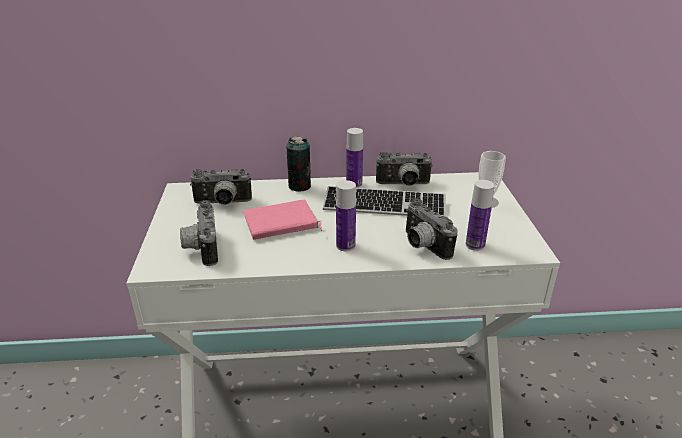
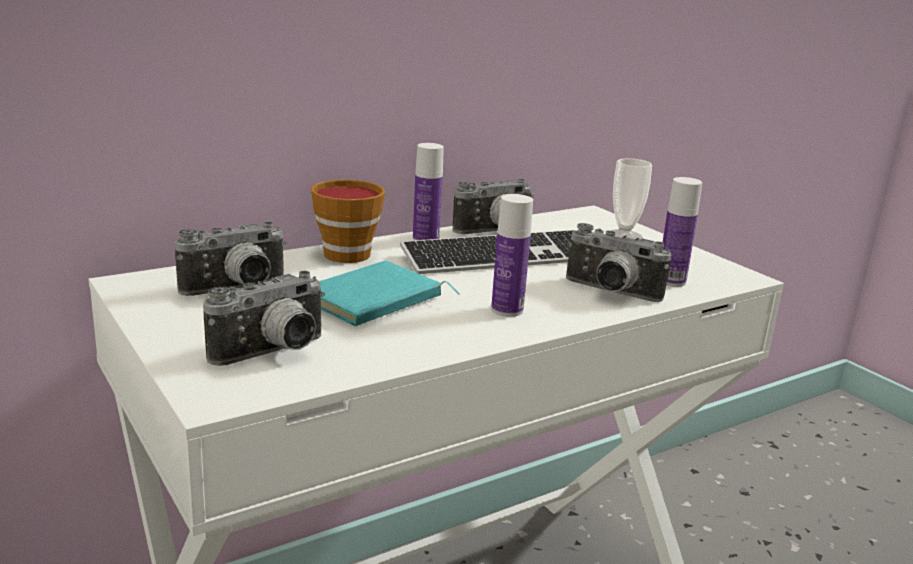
camera: 30 degrees left, 10 degrees down
camera [180,200,218,266] -> camera turned 90 degrees counterclockwise [203,271,325,366]
pink book [243,199,322,240] -> turquoise book [319,261,460,326]
can [286,136,311,192] -> cup [311,180,385,263]

